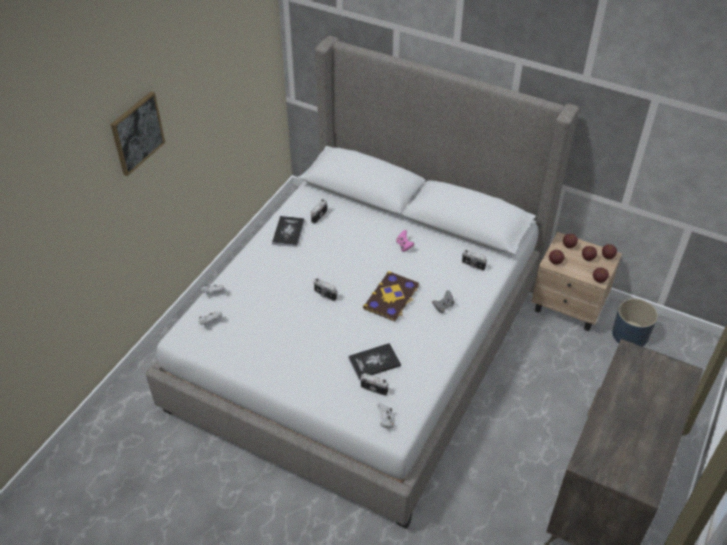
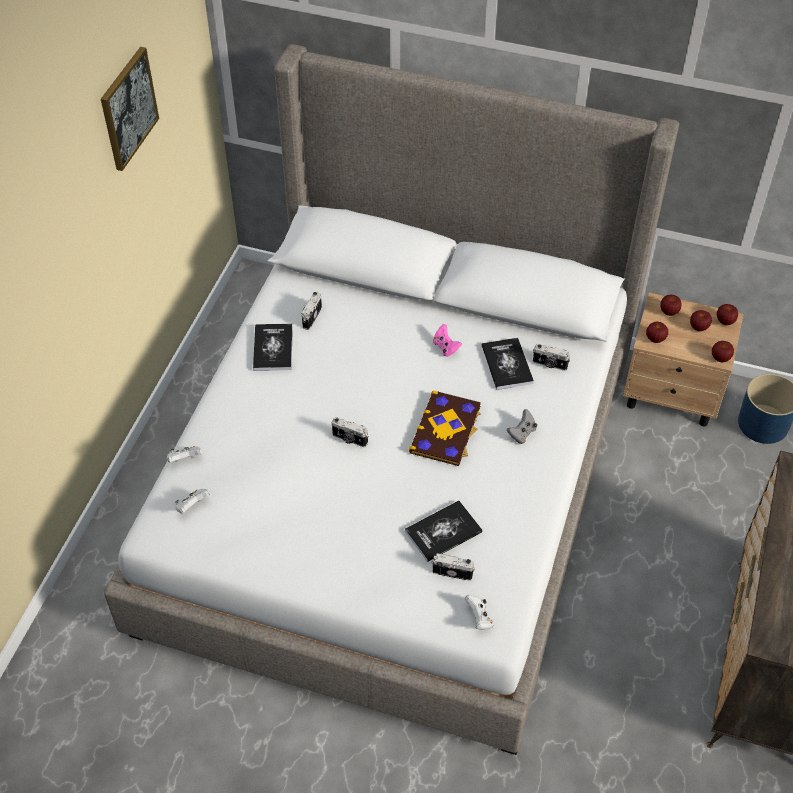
camera: 10 degrees left, 5 degrees up
picture [111,91,165,176] -> picture moved to [101,47,159,171]
none -> book [482,338,534,390]

